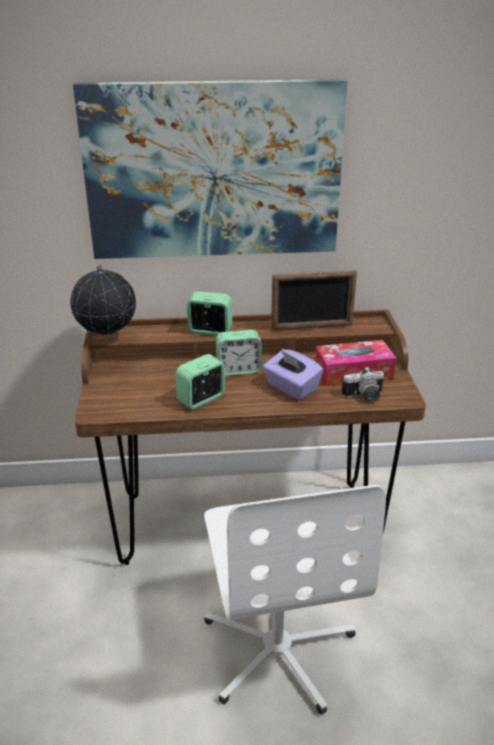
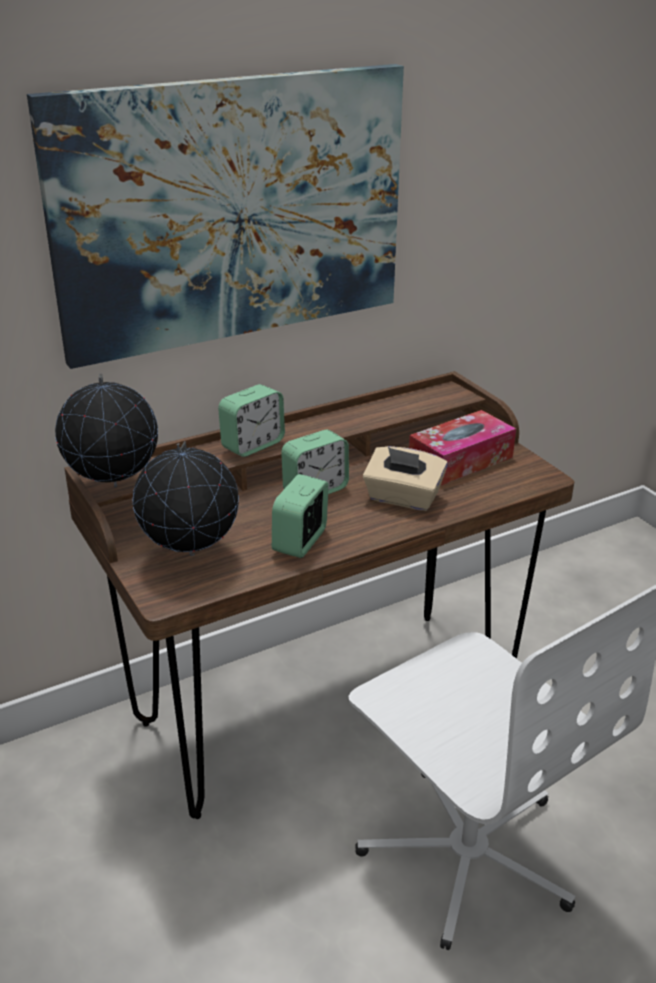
camera: 25 degrees left, 0 degrees up
alarm clock [187,291,232,336] -> alarm clock turned 150 degrees clockwise [218,384,285,457]
purple tissue box [263,349,324,400] -> beige tissue box [363,446,448,511]
picture frame [271,270,357,330] -> none
camera [342,367,384,402] -> none
none -> globe [133,441,239,556]

